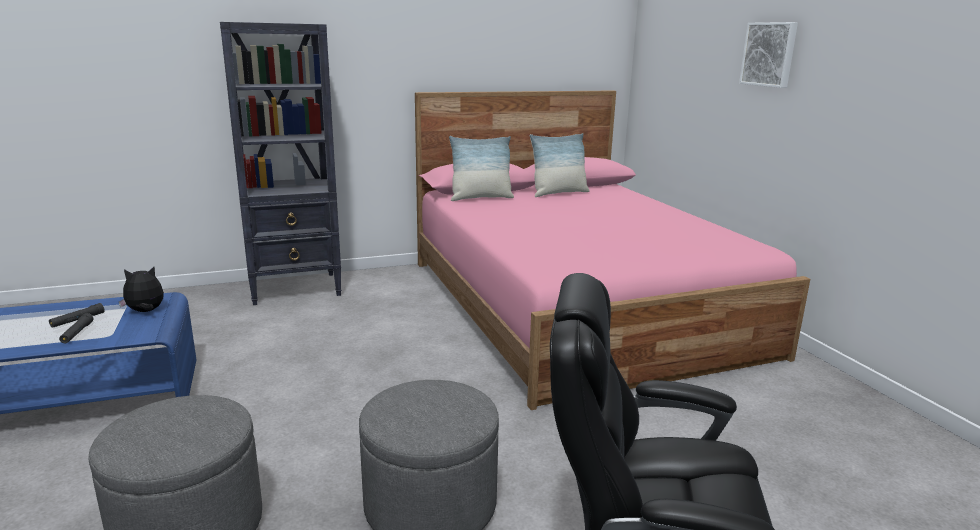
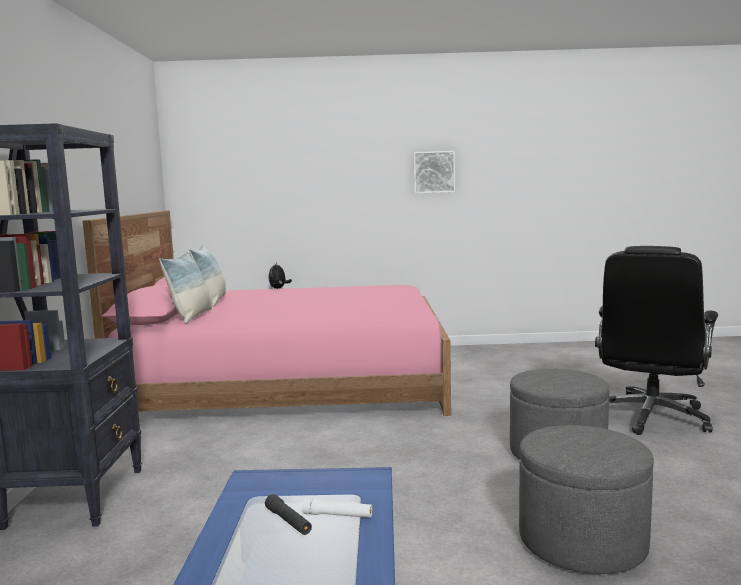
camera: 70 degrees left, 10 degrees down
black flashlight [59,313,94,343] -> white flashlight [302,498,372,518]
plush toy [119,267,164,312] -> plush toy moved to [268,262,292,289]
picture [739,22,798,88] -> picture moved to [413,151,455,193]

